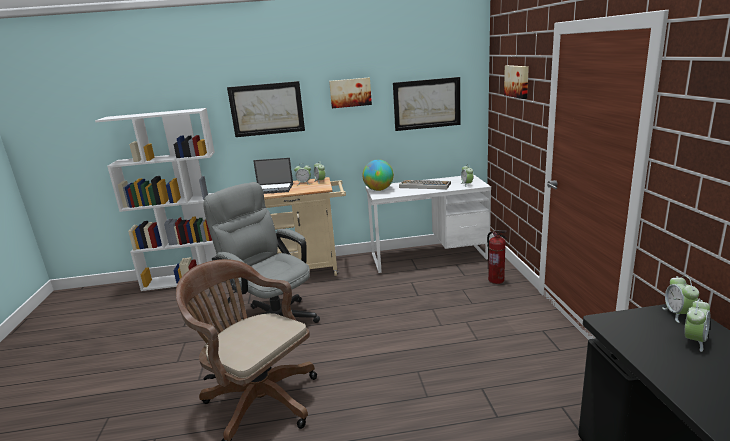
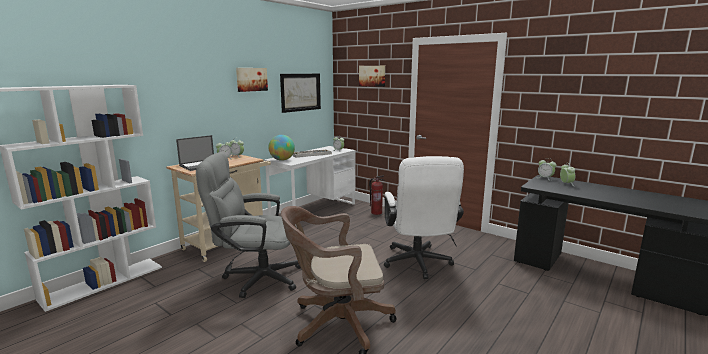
camera: 45 degrees left, 5 degrees down
picture [227,81,305,137] -> none
none -> white office chair [384,156,464,279]

